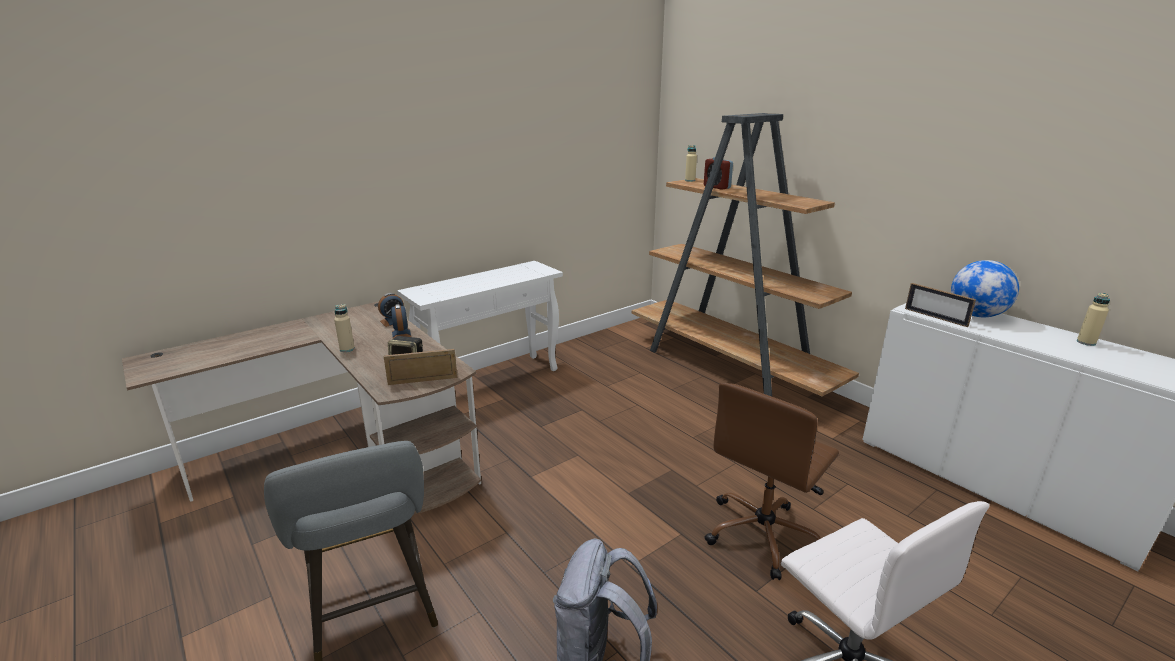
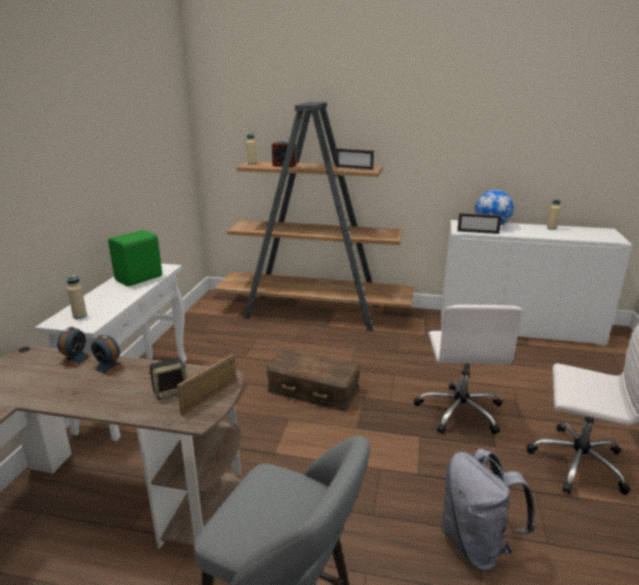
camera: 40 degrees left, 0 degrees up
beige bottle [334,304,355,352] -> beige bottle moved to [67,274,87,319]
brown office chair [705,383,839,580] -> white office chair [414,305,523,435]
none -> green speaker [108,230,162,286]
none -> brown storage box [266,348,361,411]
none -> picture frame [335,148,374,170]

